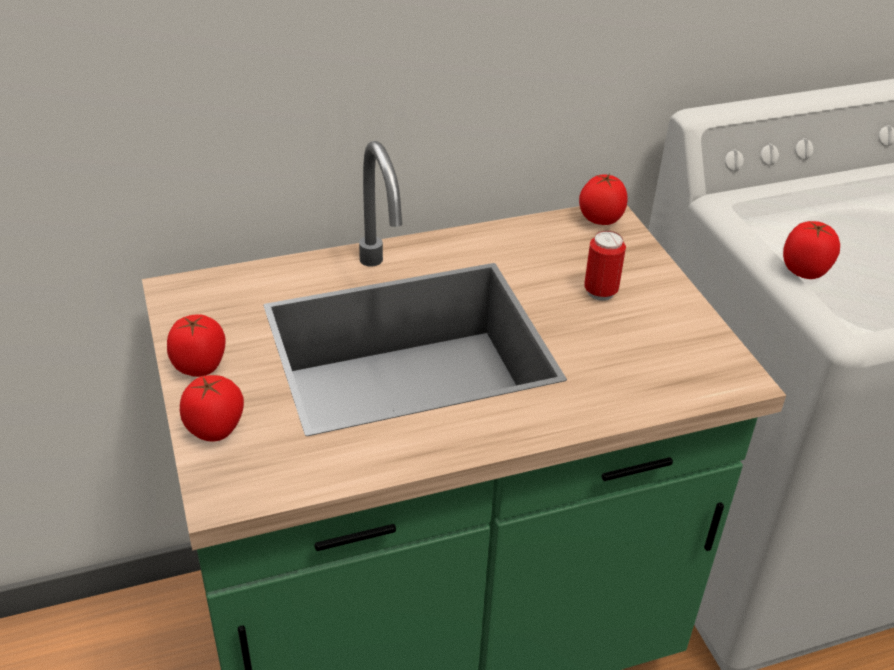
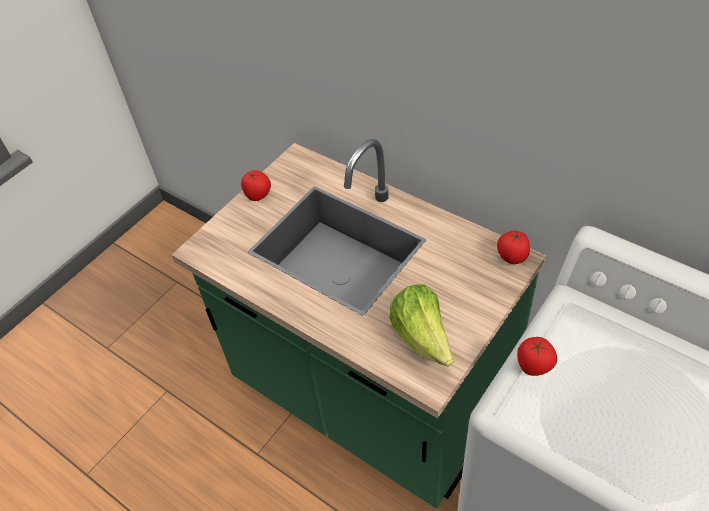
camera: 60 degrees right, 10 degrees up
tomato [180,375,244,441] -> none
can [584,231,626,301] -> none
none -> lettuce [389,284,454,366]

